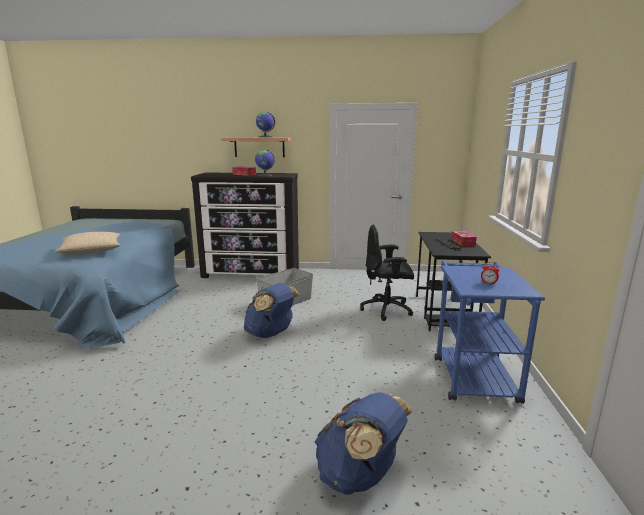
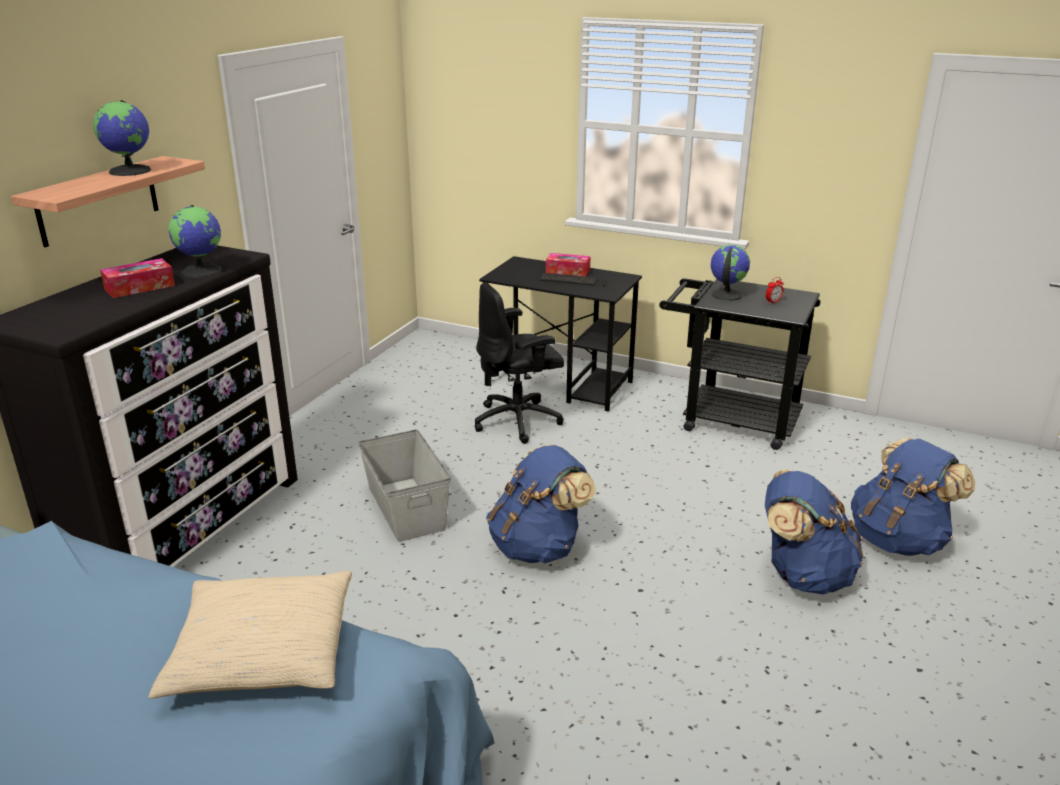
camera: 70 degrees left, 10 degrees up
black office chair [360,224,414,321] -> black office chair turned 45 degrees clockwise [475,282,564,444]
blue cart [435,261,545,404] -> black cart [659,278,821,450]
none -> globe [711,244,750,301]
none -> blue backpack [765,470,863,594]

